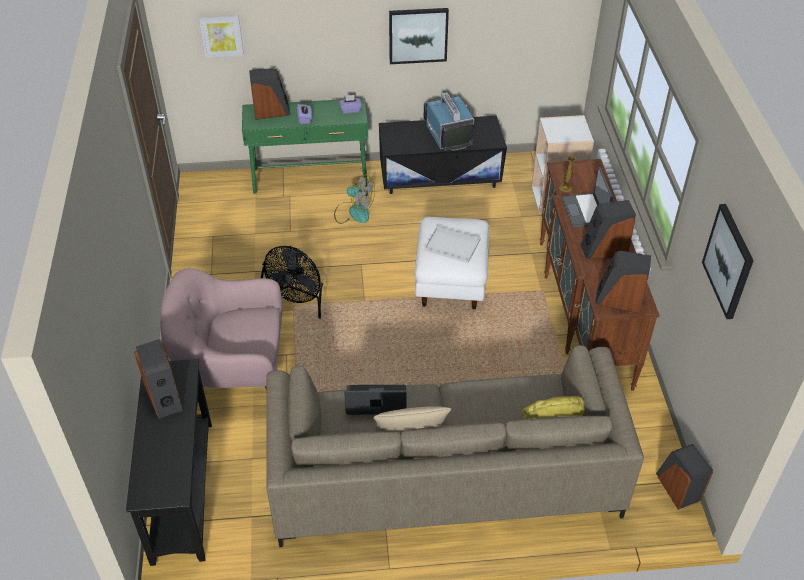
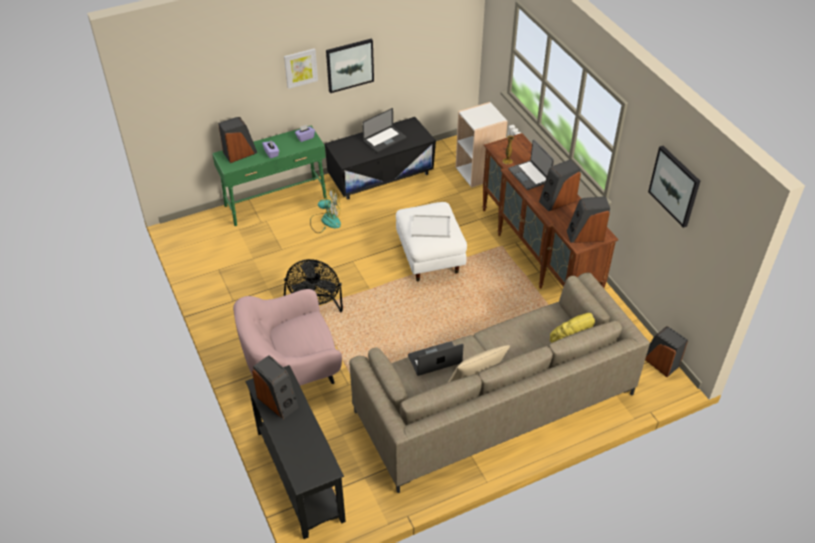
camera: 20 degrees left, 0 degrees up
picture [199,15,244,58] -> picture moved to [284,48,318,89]
television [424,92,475,151] -> laptop [362,108,407,153]

